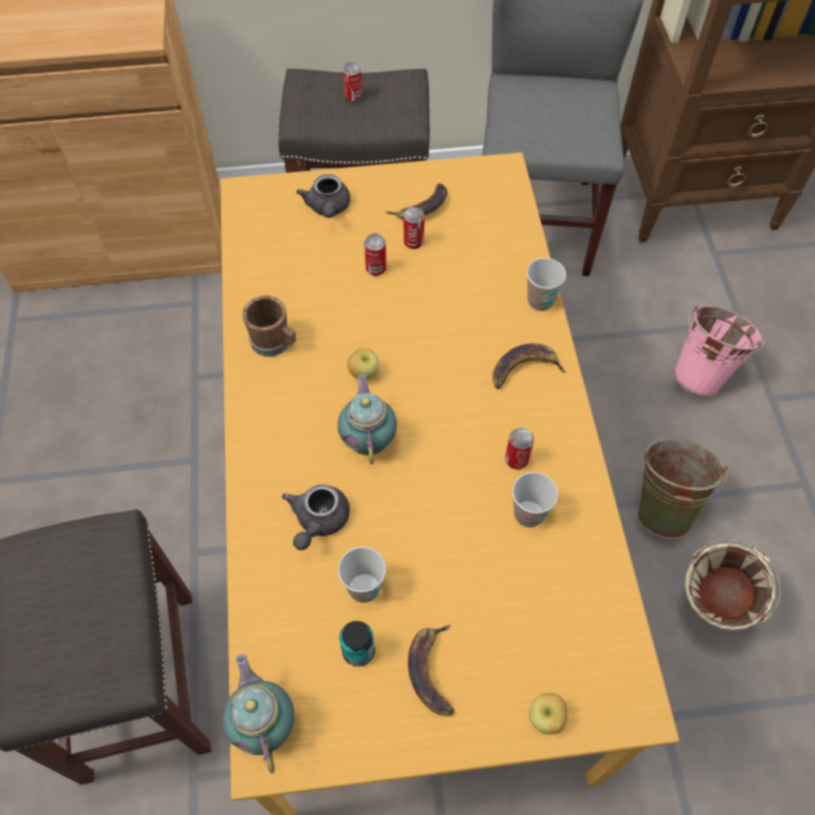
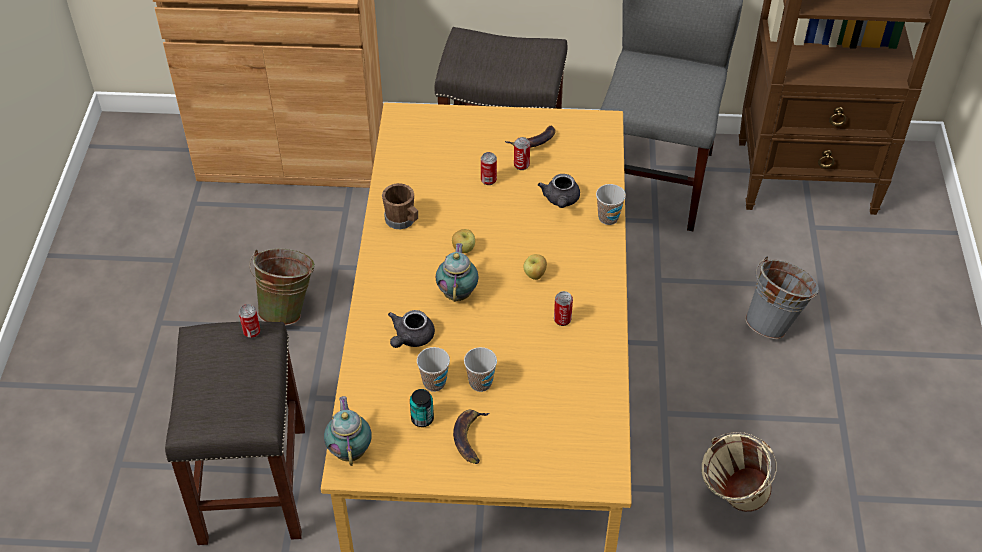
camera: 10 degrees right, 10 degrees down
grey teapot [296,174,350,218] -> grey teapot moved to [538,174,580,208]
can [343,62,362,102] -> can moved to [239,304,260,338]
banana [492,343,567,389] -> none
cup [512,472,558,528] -> cup moved to [464,347,497,392]
apple [529,693,568,735] -> apple moved to [523,254,547,280]
green bucket [637,439,728,539] -> green bucket moved to [249,249,315,326]
pink bucket [673,304,765,396] -> grey bucket [745,256,819,339]

